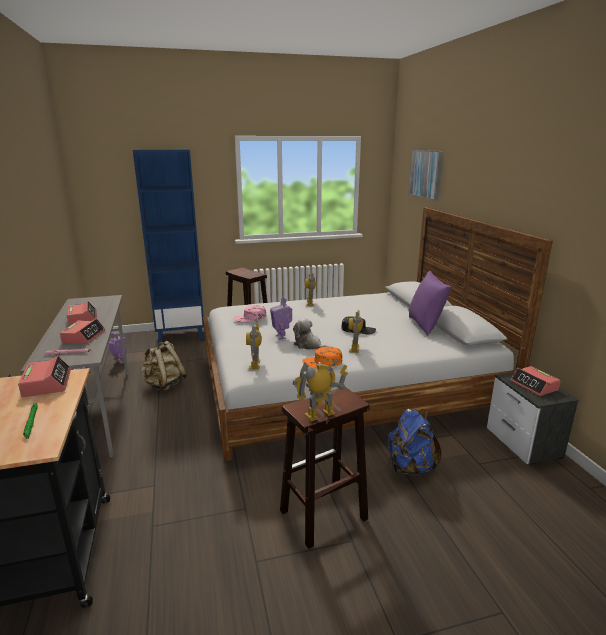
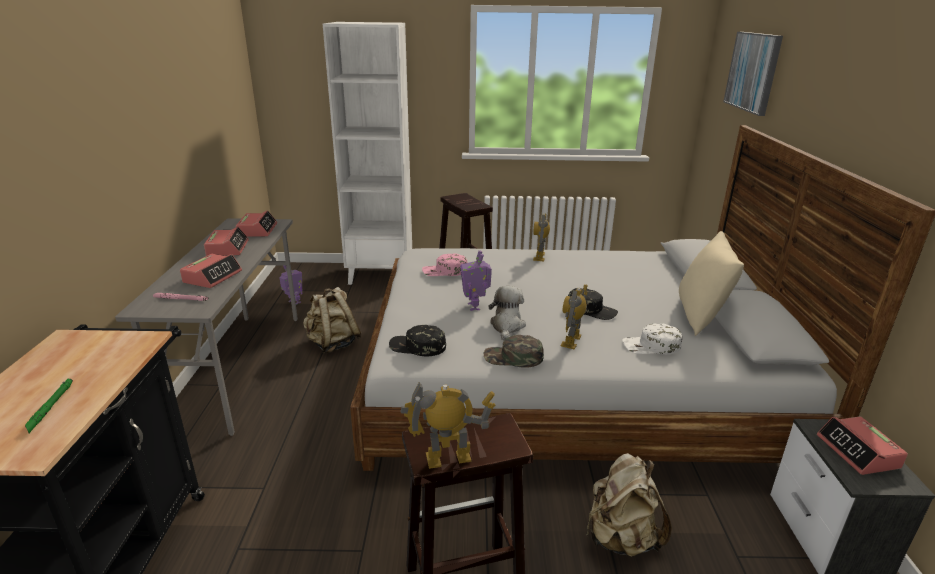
camera: 15 degrees right, 5 degrees up
alarm clock [18,356,71,397] -> alarm clock moved to [236,210,277,237]
blue bookcase [133,149,204,345] -> white bookcase [323,22,412,285]
toy robot [246,323,262,369] -> black cap [389,325,446,356]
plush toy [293,318,328,350] -> plush toy turned 45 degrees clockwise [488,286,526,341]
orange cap [302,346,342,368] -> green cap [484,335,544,368]
blue backpack [388,409,442,475] -> beige backpack [587,453,672,557]
purple pillow [409,271,451,336] -> beige pillow [679,231,744,336]
none -> white cap [622,324,682,354]

